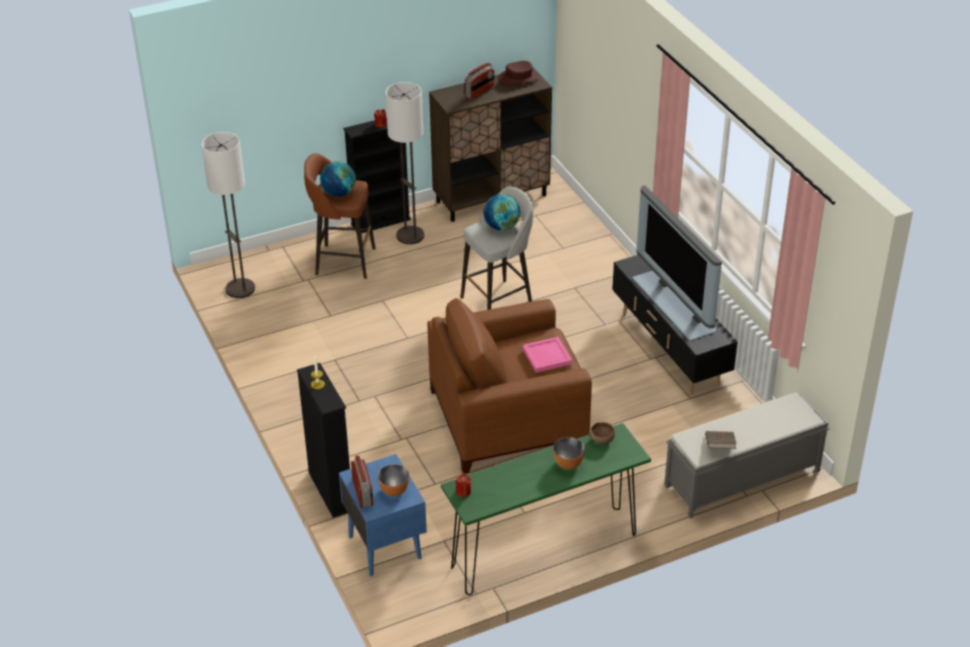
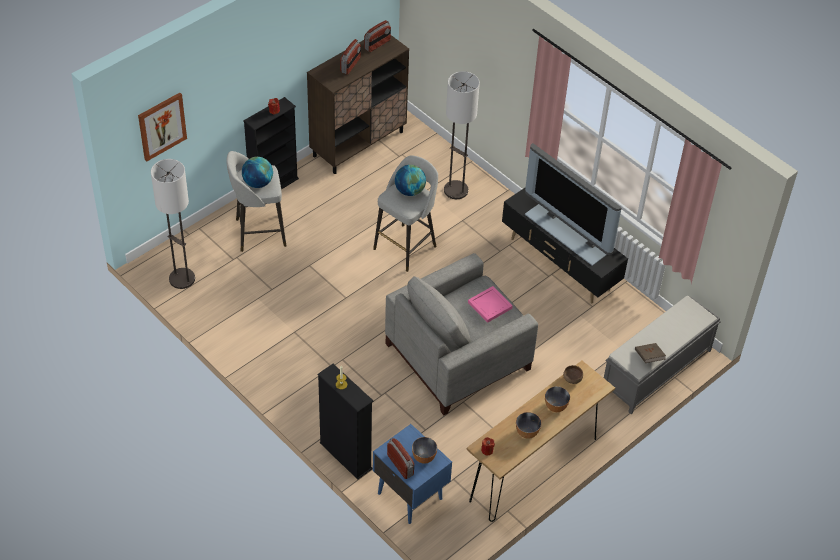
camera: 20 degrees left, 10 degrees up
brown stool [304,153,376,279] -> grey stool [226,151,287,252]
floor lamp [385,82,424,244] -> floor lamp moved to [444,71,480,199]
brown armchair [427,298,592,474] -> grey armchair [385,253,538,415]
green console table [441,423,651,595] -> brown console table [466,361,615,522]
brown hat [498,61,540,86] -> radio [364,20,391,52]
none -> picture [138,93,187,161]
none -> bowl [516,412,541,439]

